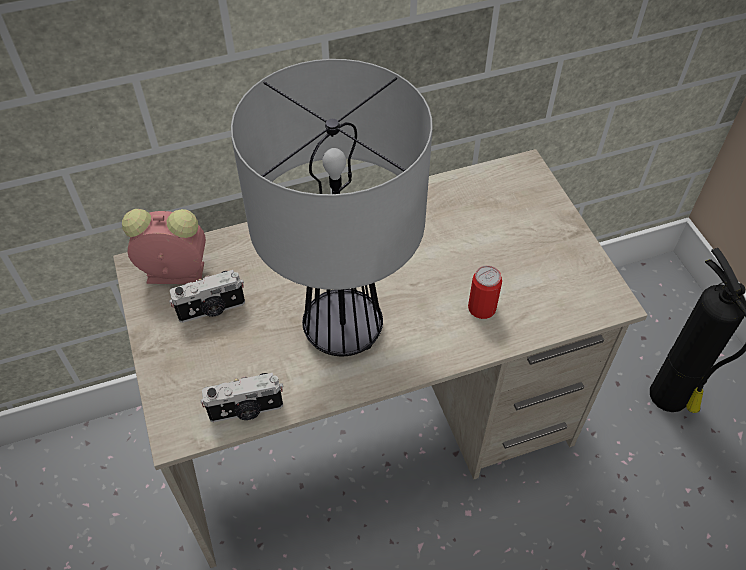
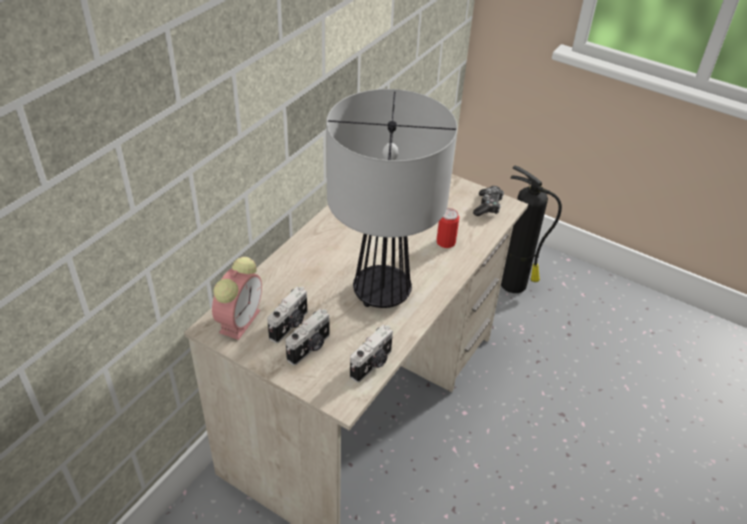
camera: 40 degrees left, 10 degrees down
alarm clock [122,209,206,284] -> alarm clock turned 150 degrees clockwise [212,257,262,340]
none -> camera [286,309,329,366]
none -> game controller [473,186,504,217]

